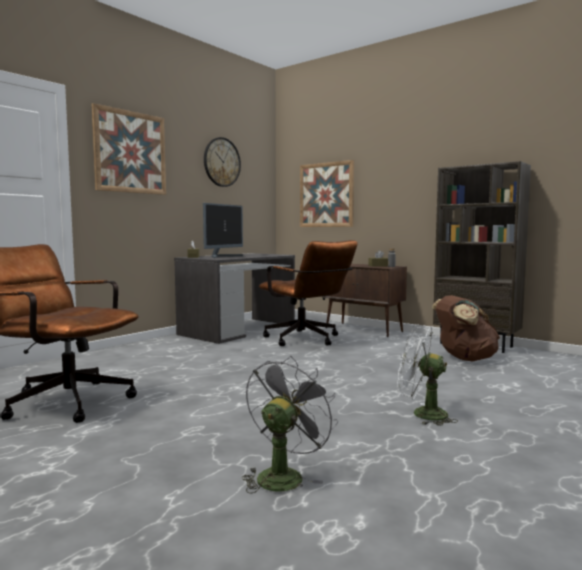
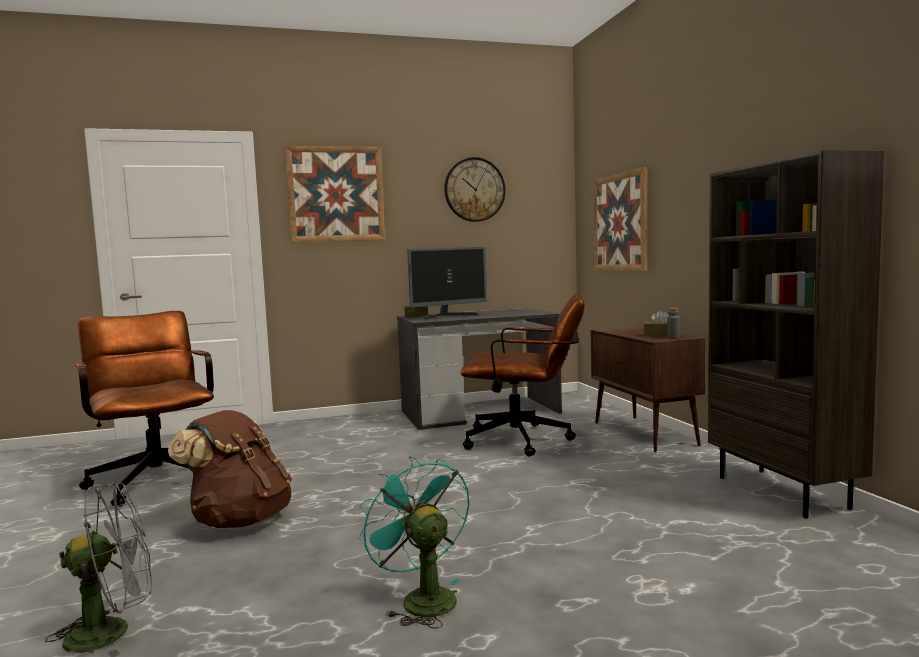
camera: 35 degrees right, 0 degrees up
brown office chair [259,240,358,346] -> brown office chair turned 75 degrees counterclockwise [460,293,585,456]
white fan [397,325,458,426] -> turquoise fan [359,456,469,629]
brown backpack [432,295,500,362] -> brown backpack moved to [168,410,292,528]

